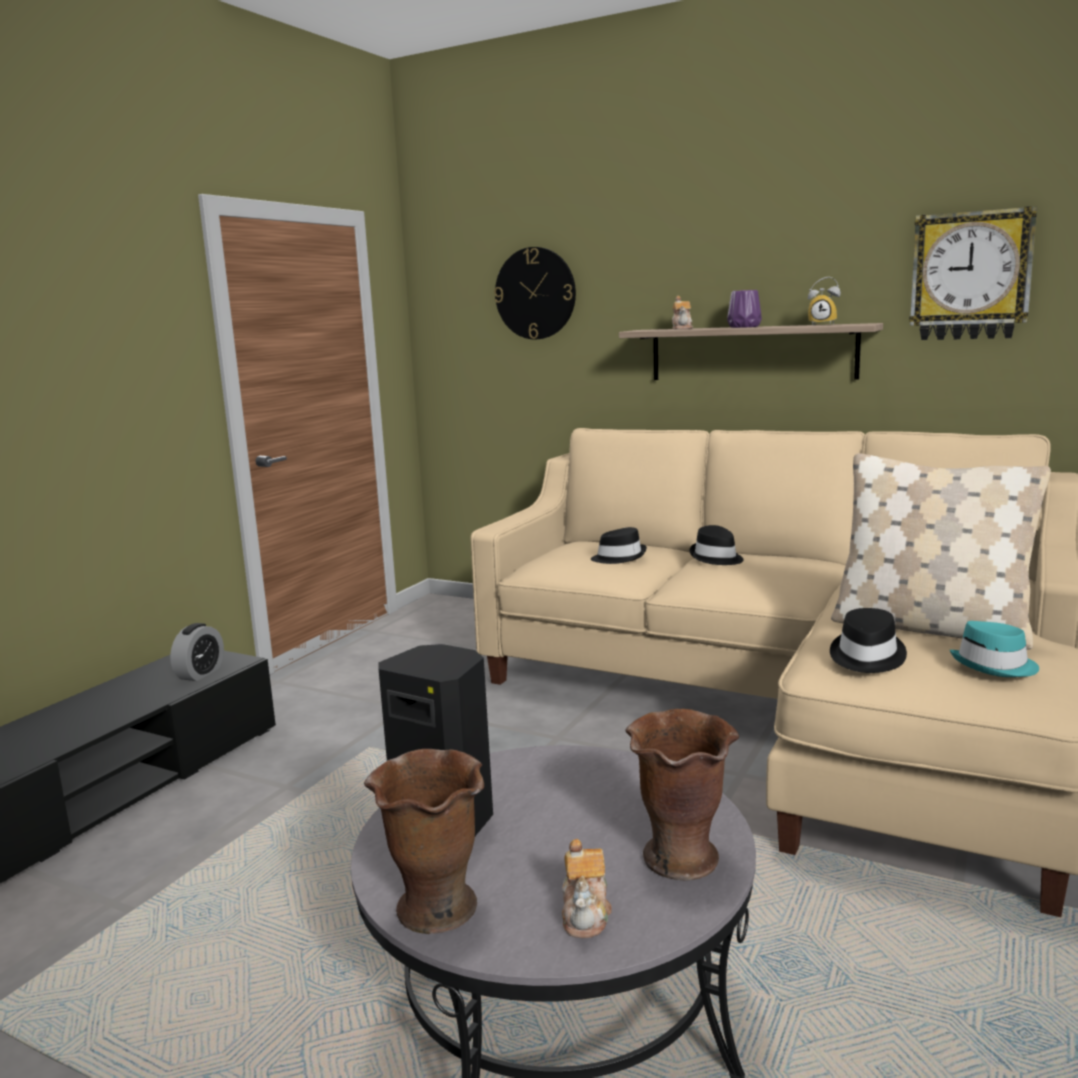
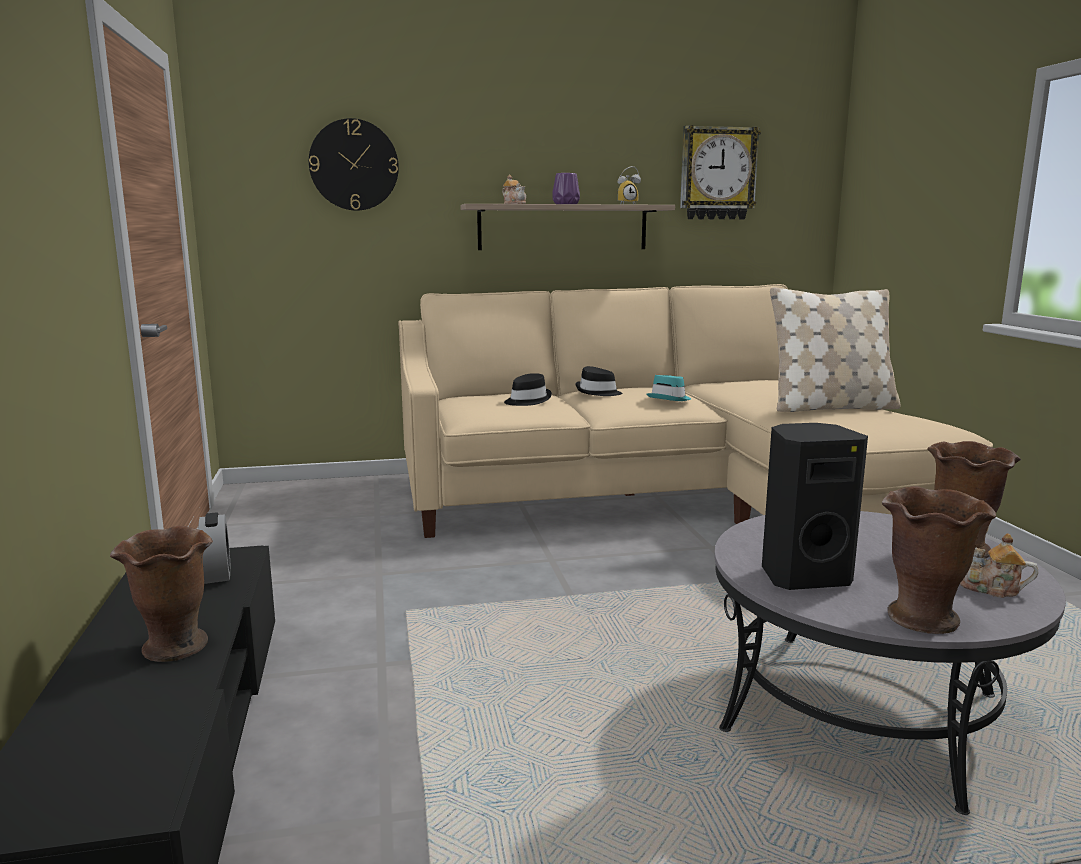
camera: 40 degrees left, 0 degrees up
teapot [562,839,612,938] -> teapot turned 150 degrees clockwise [960,533,1038,598]
black hat [830,608,907,673] -> none
turquoise hat [950,621,1039,677] -> turquoise hat moved to [646,375,691,401]
none -> brown vase [110,526,213,662]

